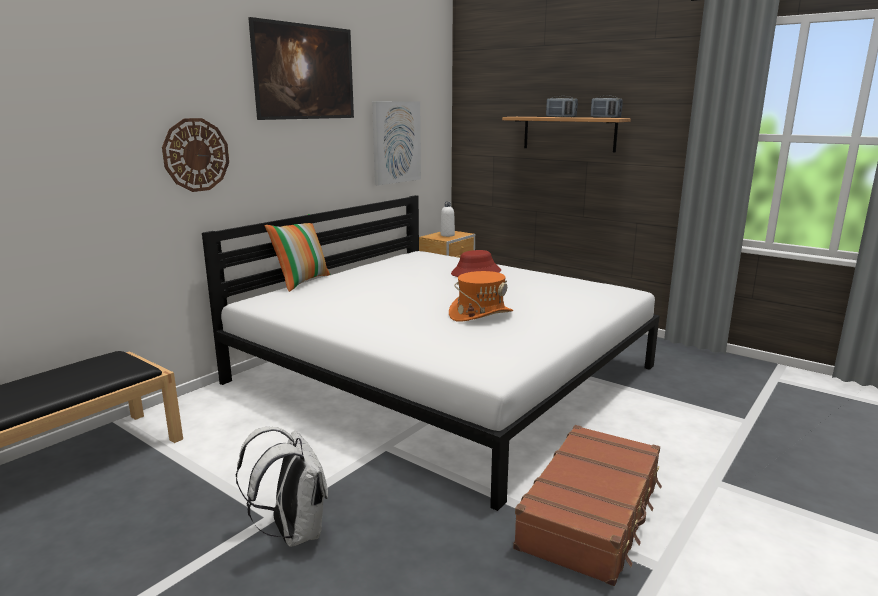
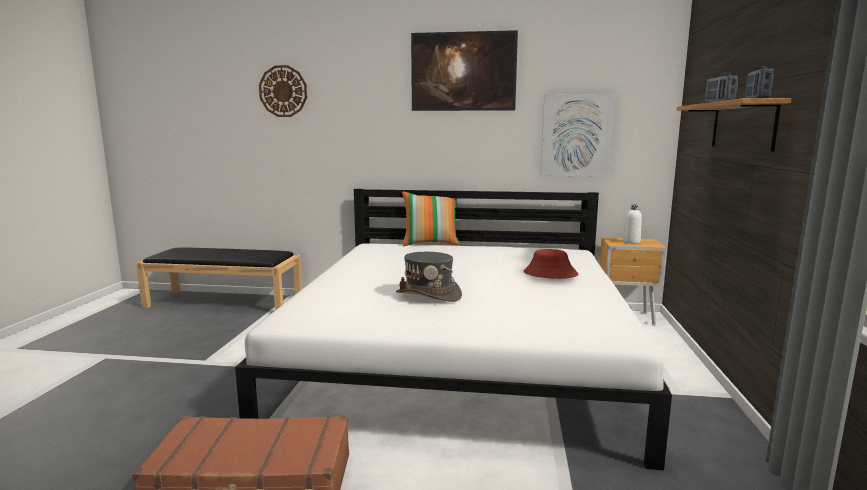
camera: 60 degrees right, 5 degrees down
wall clock [162,118,229,192] -> wall clock moved to [259,65,307,117]
white backpack [236,427,328,547] -> none
orange hat [449,271,513,322] -> grey hat [396,252,462,302]

